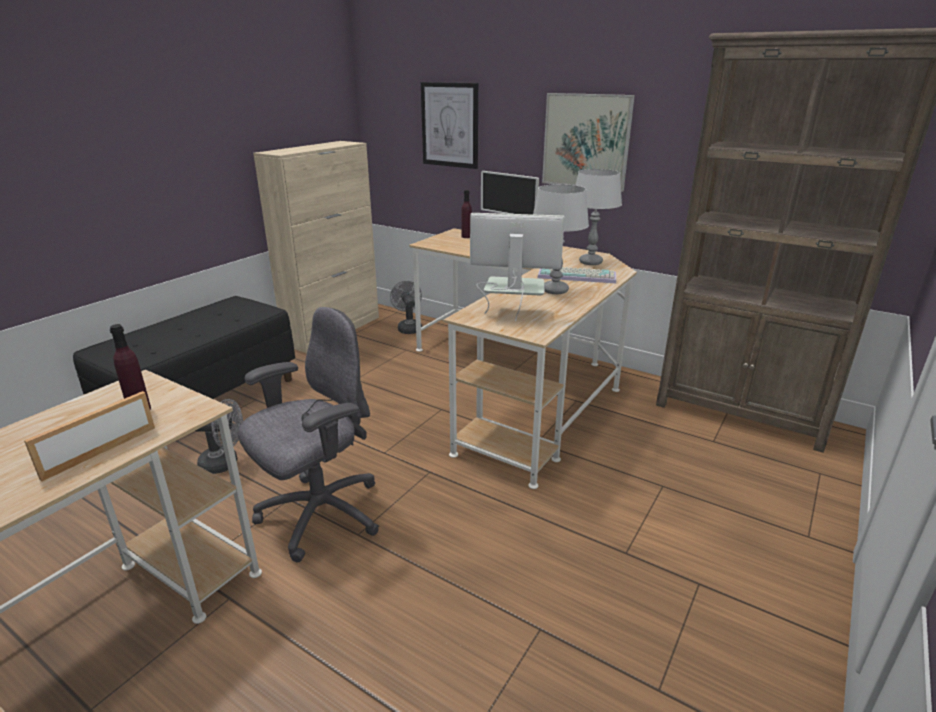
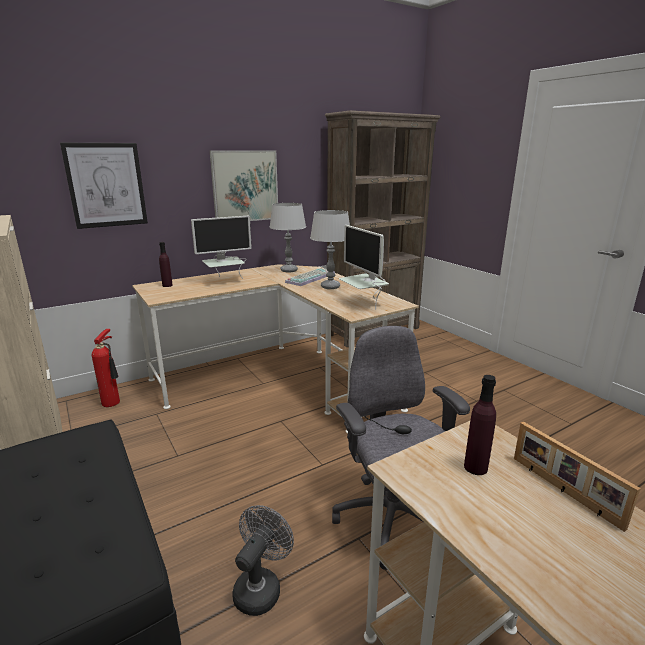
camera: 65 degrees left, 5 degrees down
grey fan [390,281,422,334] -> fire extinguisher [91,329,120,407]
monitor [470,213,565,321] -> monitor turned 60 degrees counterclockwise [339,225,389,310]

